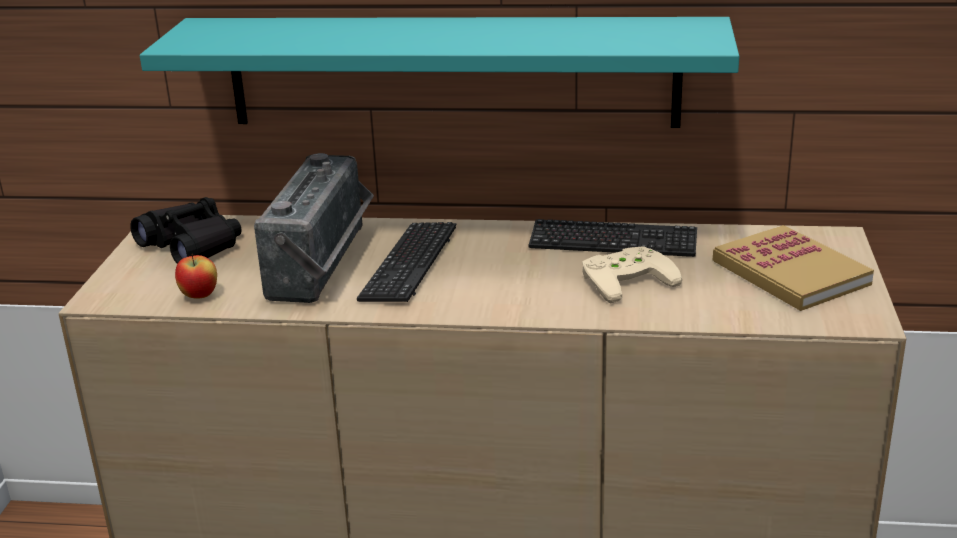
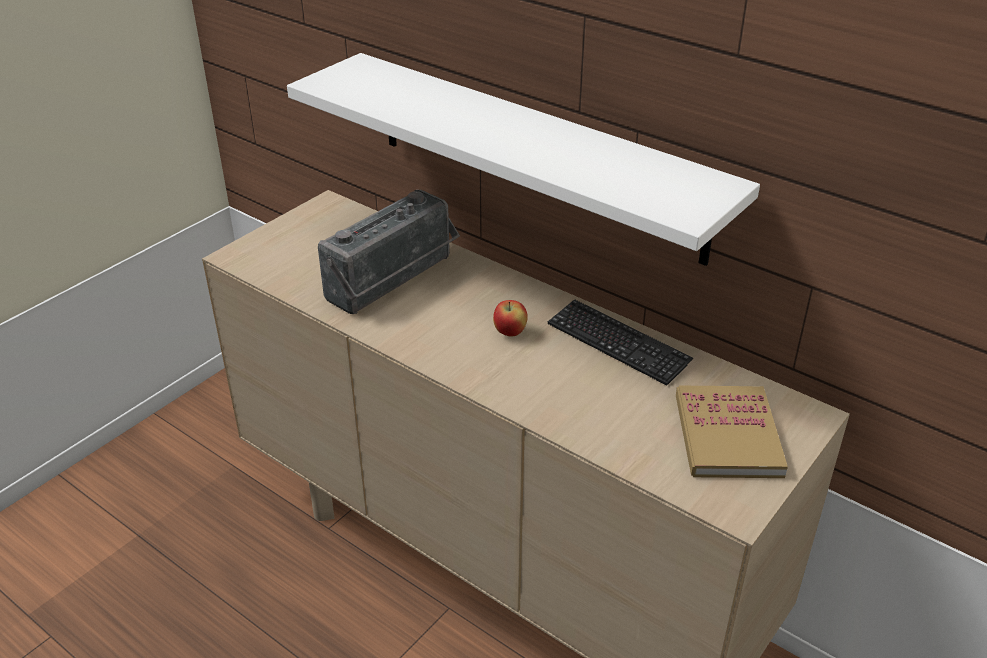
camera: 30 degrees right, 10 degrees up
black binoculars [130,197,242,264] -> none
turquoise shelf [140,17,739,128] -> white shelf [287,53,760,266]
apple [175,254,217,298] -> apple moved to [493,300,528,337]
keyboard [357,222,456,302] -> none
beige game controller [582,246,682,304] -> none

